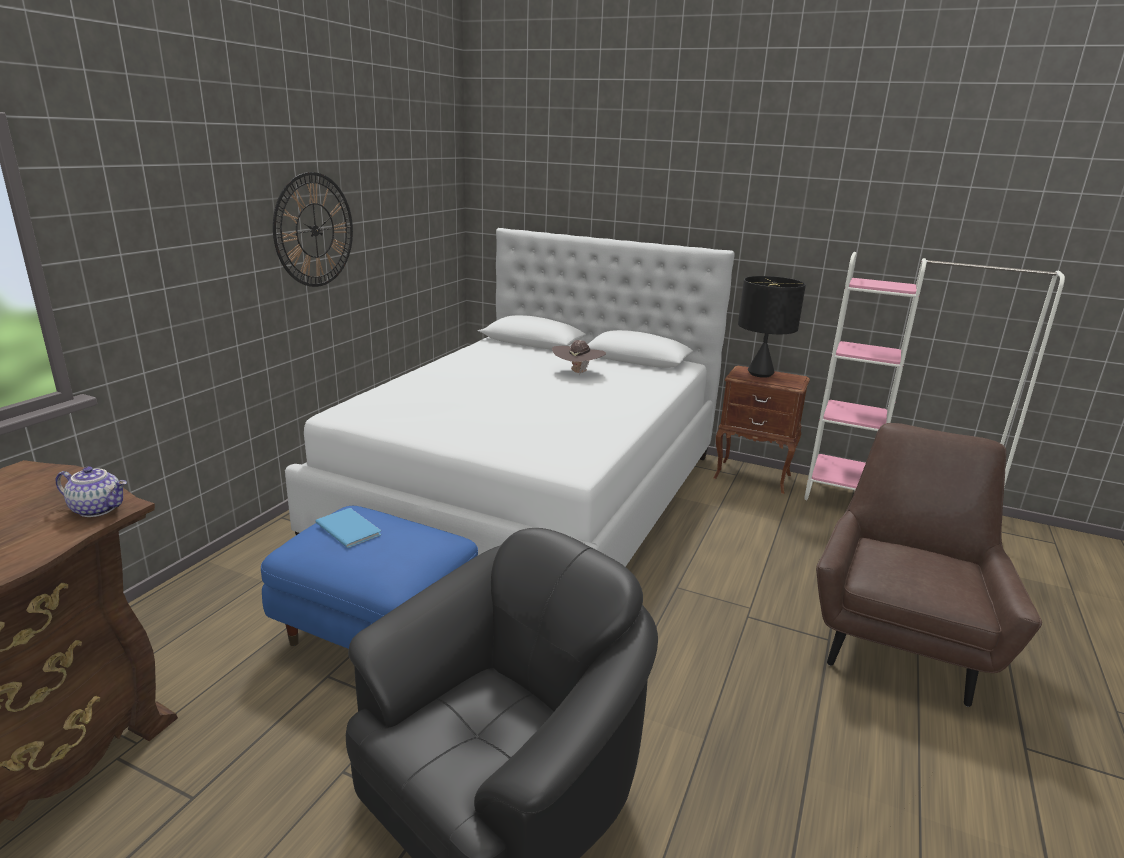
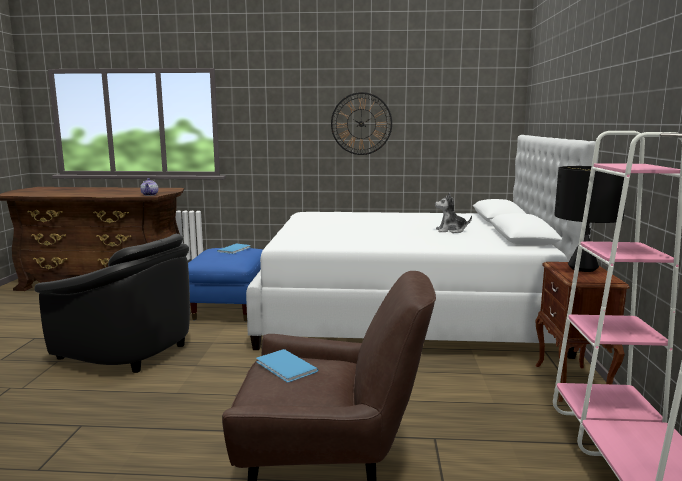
camera: 70 degrees right, 10 degrees down
brown hat [552,340,606,376] -> plush toy [435,192,472,233]
none -> blue book [256,349,318,383]

